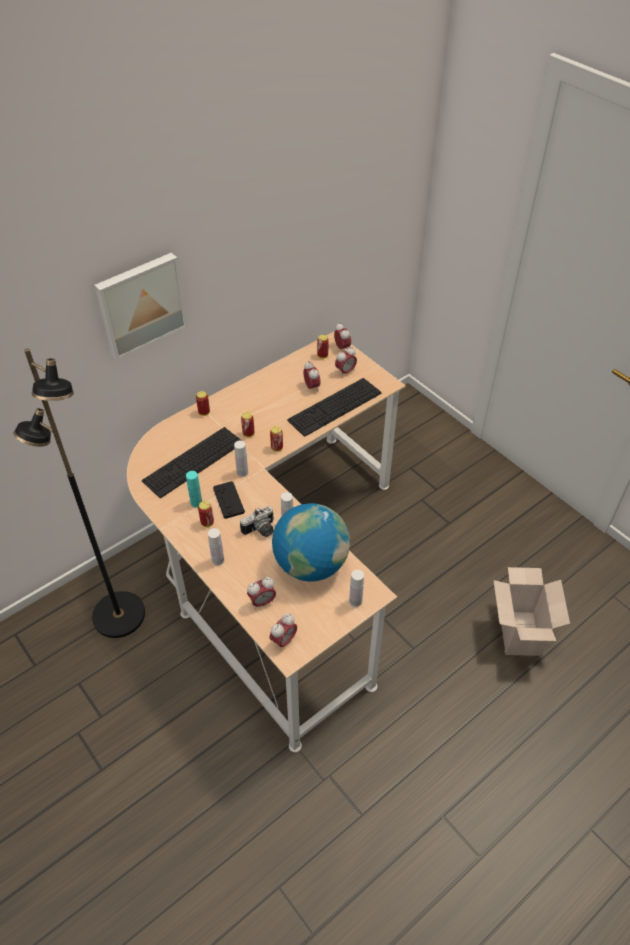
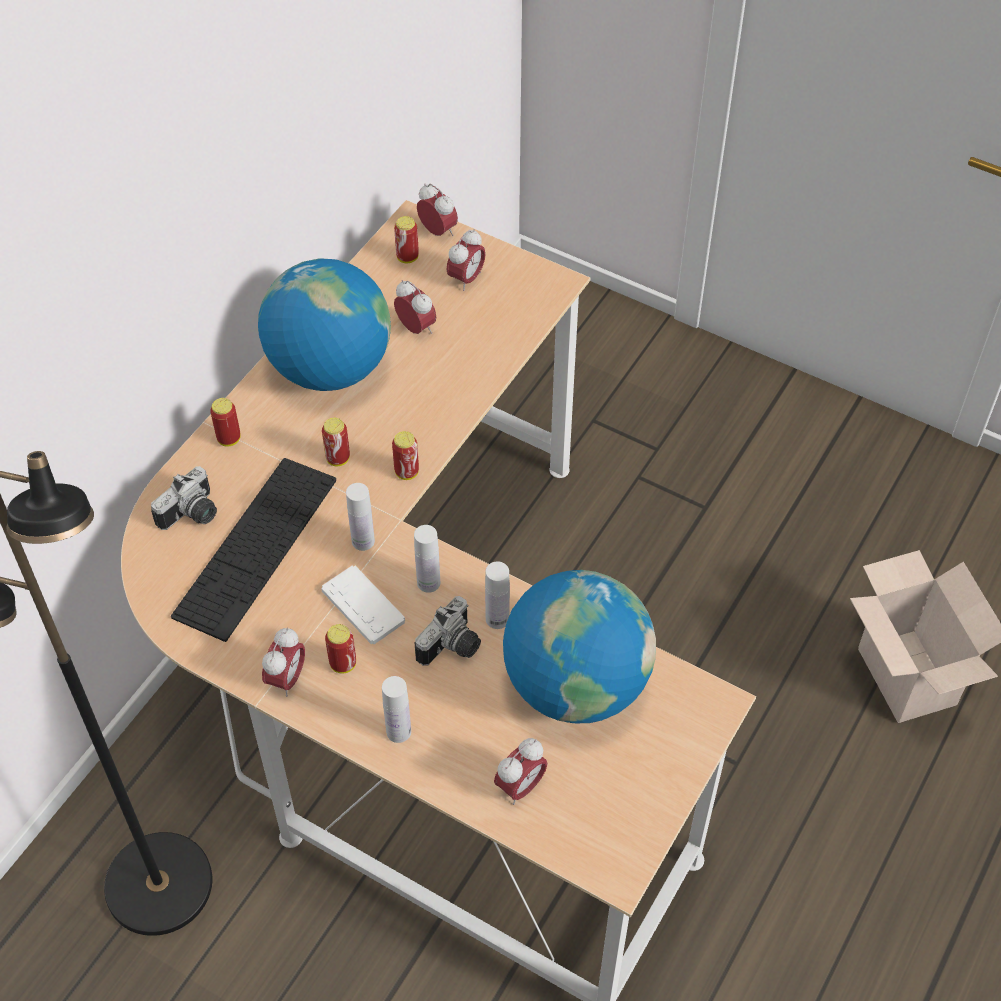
camera: 20 degrees left, 5 degrees up
picture [94,253,188,360] -> none
turquoise bottle [186,471,202,507] -> none
black game controller [213,481,245,519] -> white game controller [321,565,405,644]
alarm clock [270,613,297,650] -> alarm clock moved to [262,627,305,697]
keyboard [287,378,382,437] -> none
white bottle [349,570,364,607] -> white bottle moved to [414,525,440,593]
none -> camera [151,466,217,530]
none -> globe [258,258,391,391]

